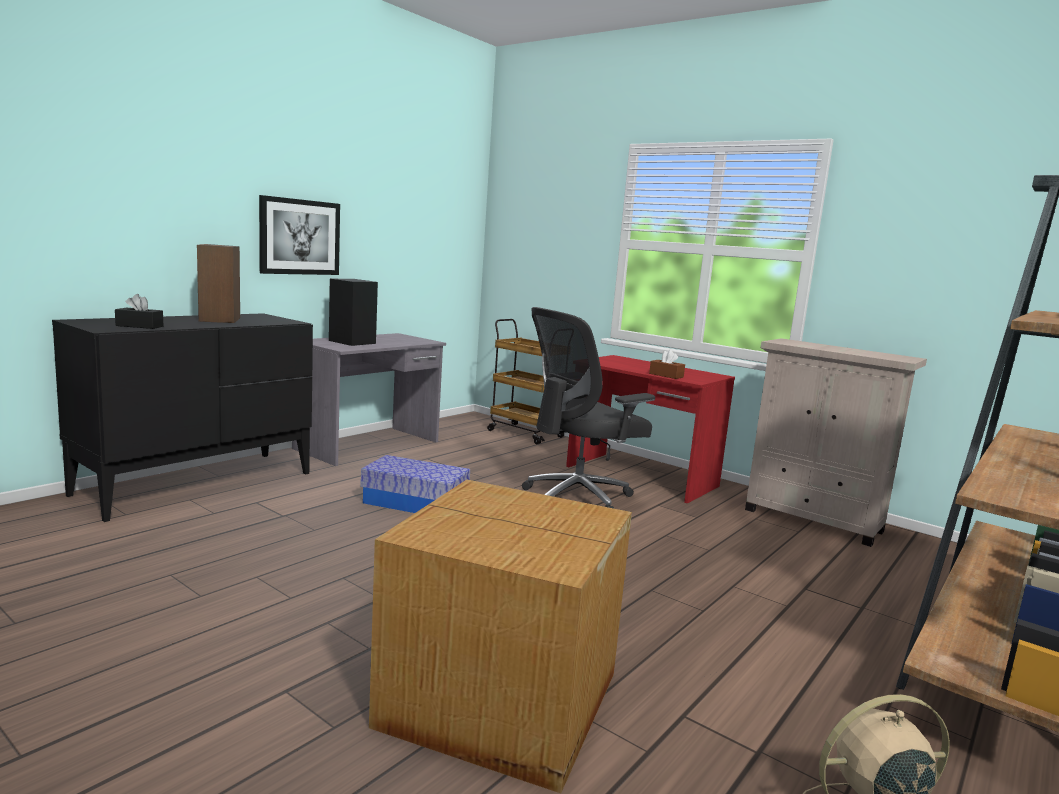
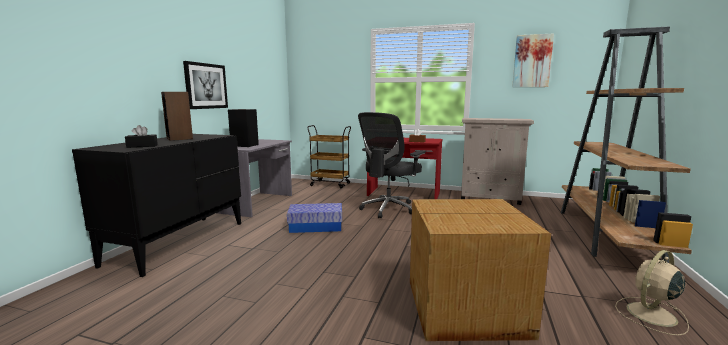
camera: 20 degrees left, 0 degrees up
none -> picture [512,33,554,87]

